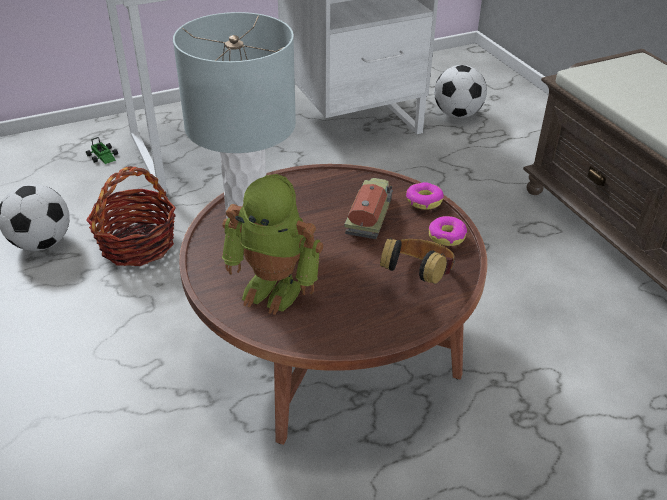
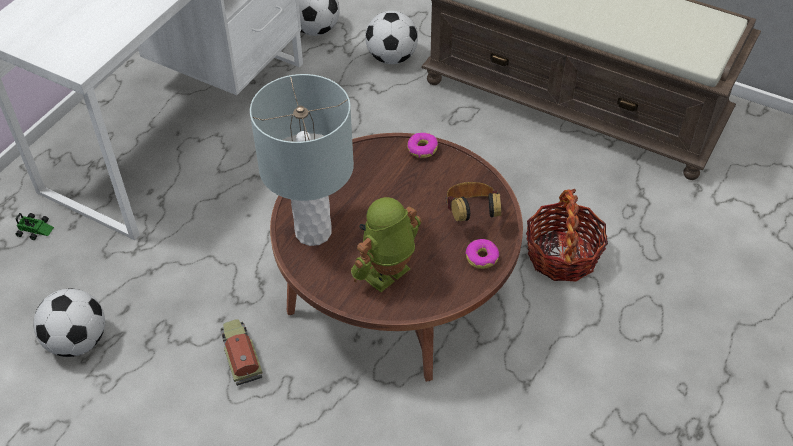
camera: 35 degrees left, 10 degrees up
basket [86,166,176,266] -> basket moved to [526,189,608,282]
toy robot [222,174,323,315] -> toy robot turned 150 degrees clockwise [351,197,421,292]
toy truck [344,178,393,239] -> toy truck moved to [220,319,263,386]
donut [429,216,467,246] -> donut moved to [465,239,499,269]
none -> football [365,11,418,64]

